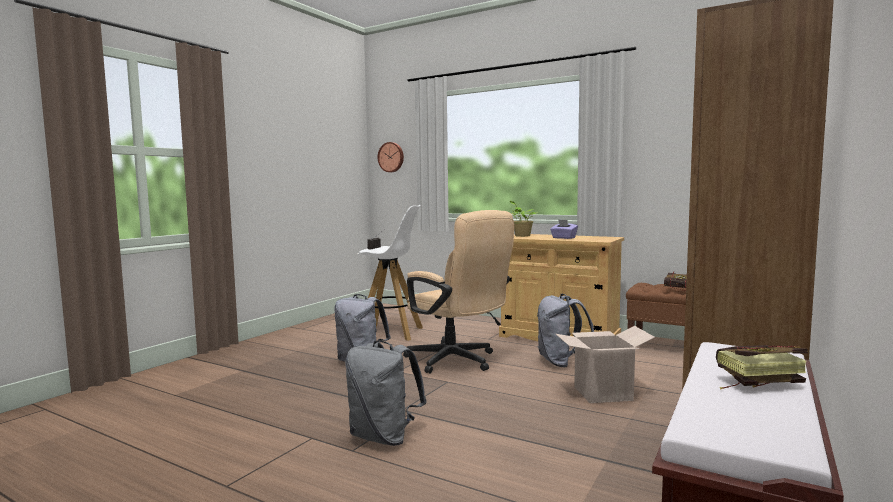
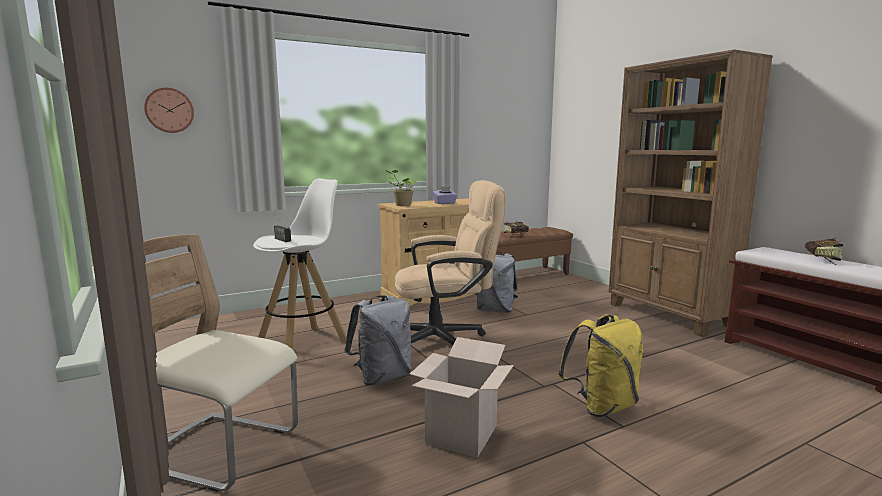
camera: 60 degrees left, 5 degrees up
grey backpack [345,341,427,446] -> yellow backpack [558,314,643,417]
cardboard box [556,326,655,403] -> cardboard box moved to [410,337,514,458]
none -> beige chair [142,235,298,492]

